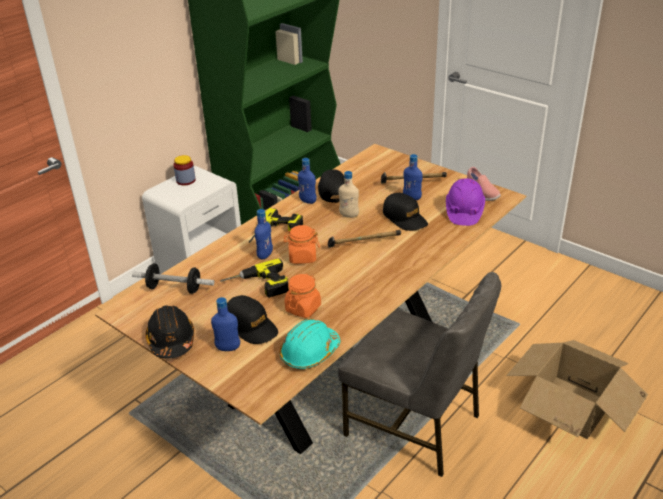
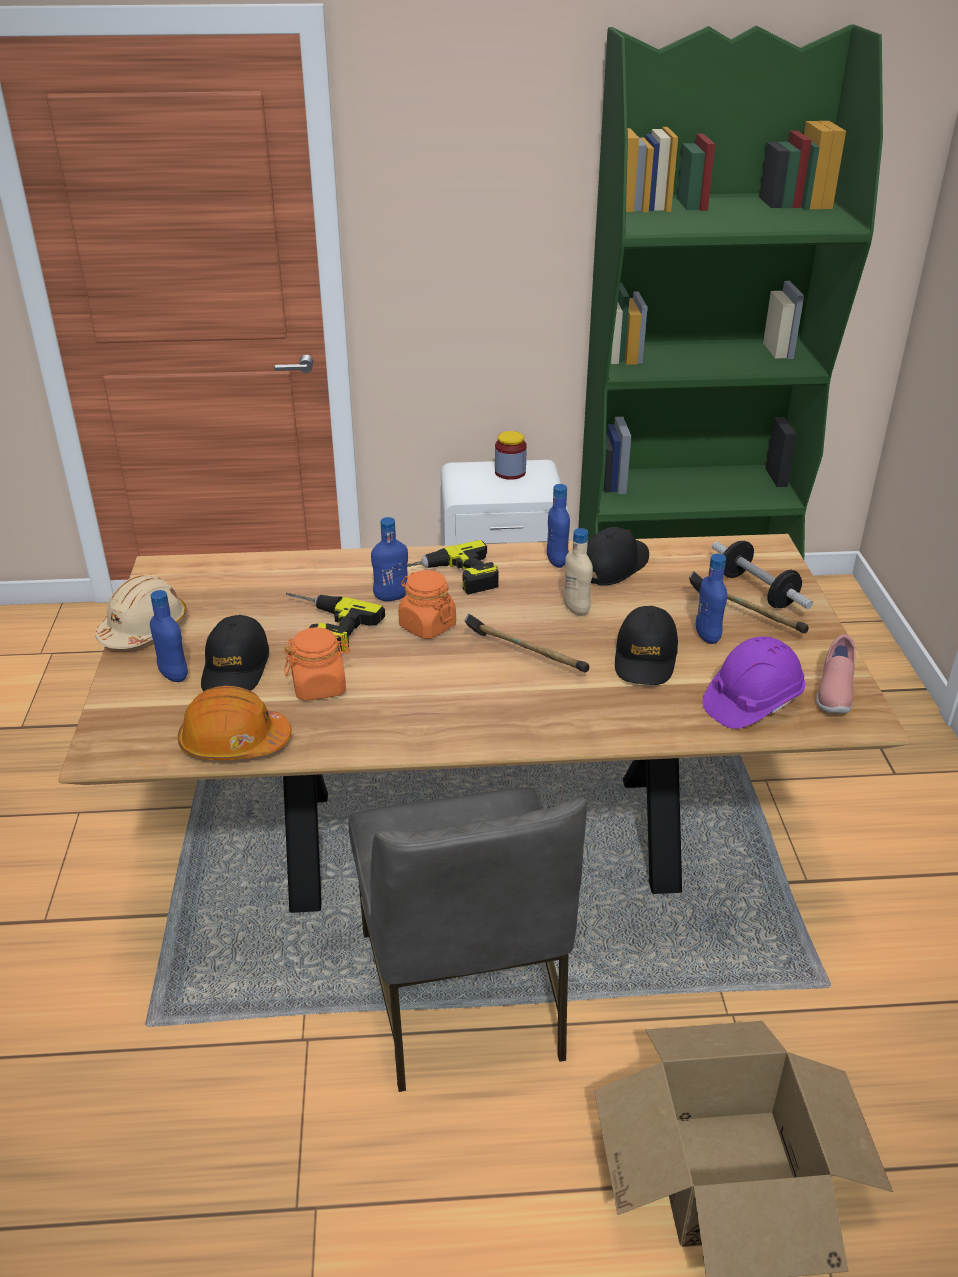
camera: 45 degrees right, 0 degrees up
dumbbell [132,263,214,294] -> dumbbell moved to [712,541,813,609]
black hard hat [145,305,194,359] -> beige hard hat [95,575,187,649]
turquoise hard hat [279,319,340,369] -> orange hard hat [178,686,292,760]

